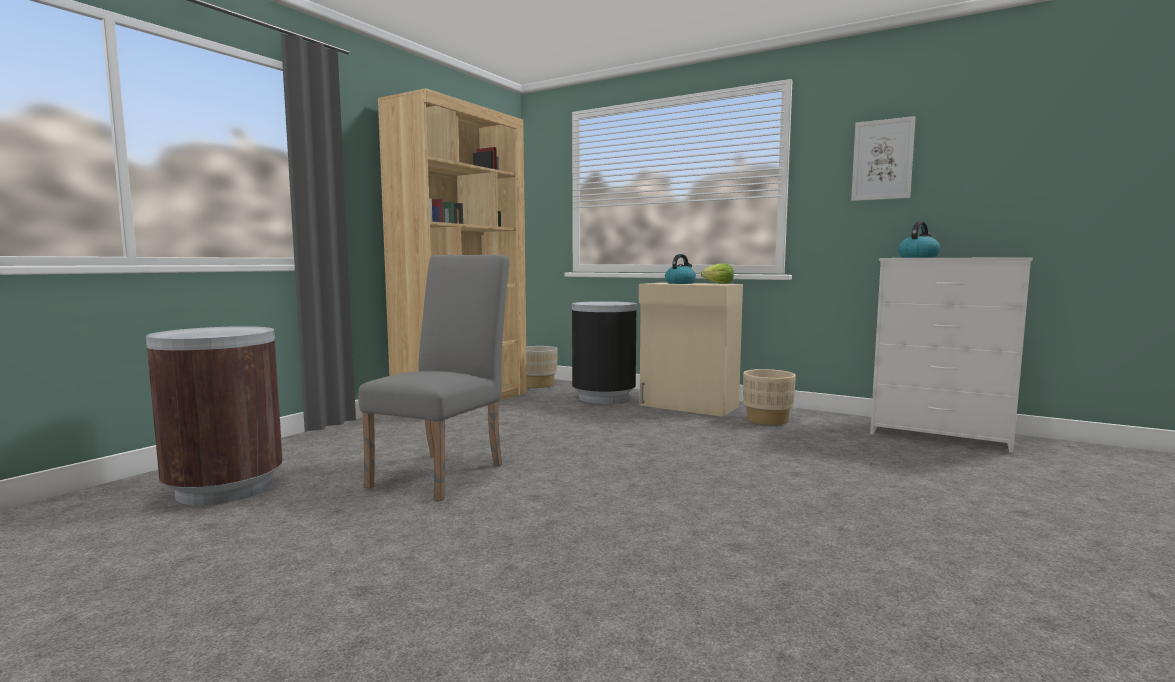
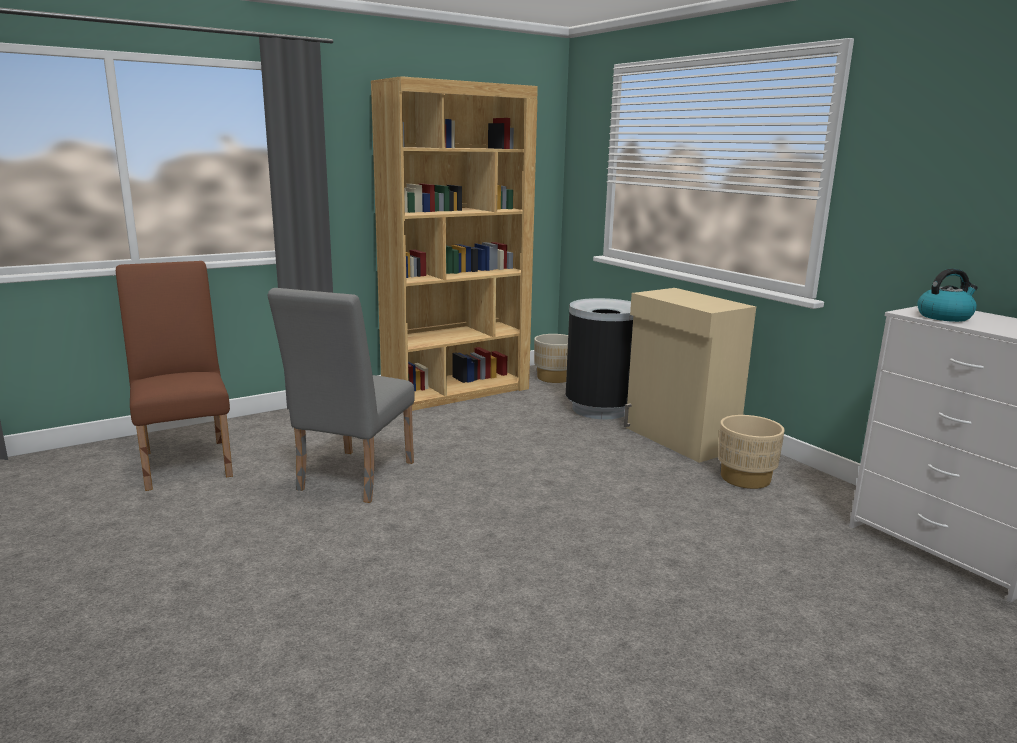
camera: 25 degrees right, 10 degrees up
brown trash can [146,326,283,505] -> brown chair [116,261,233,491]
grey chair [358,255,510,501] -> grey chair turned 150 degrees clockwise [268,288,415,503]
kettle [665,254,696,284] -> none
lettuce [701,263,734,284] -> none
picture [851,116,916,201] -> none

